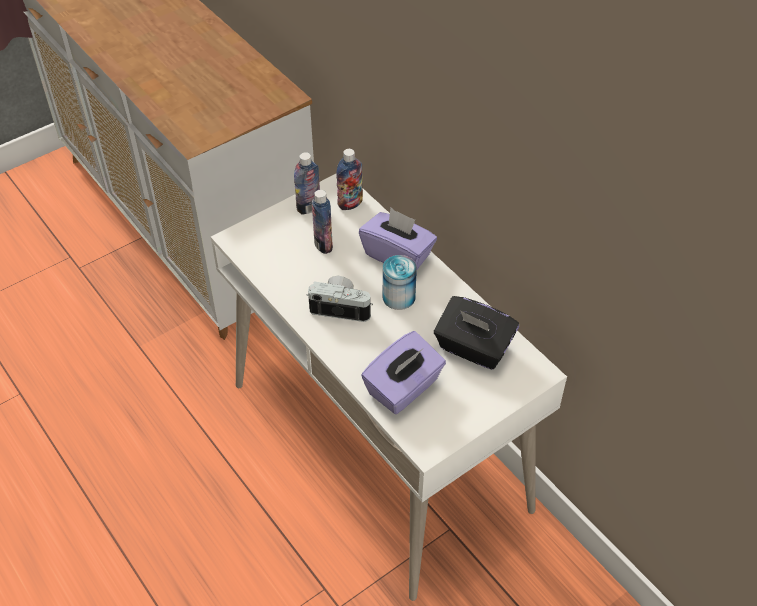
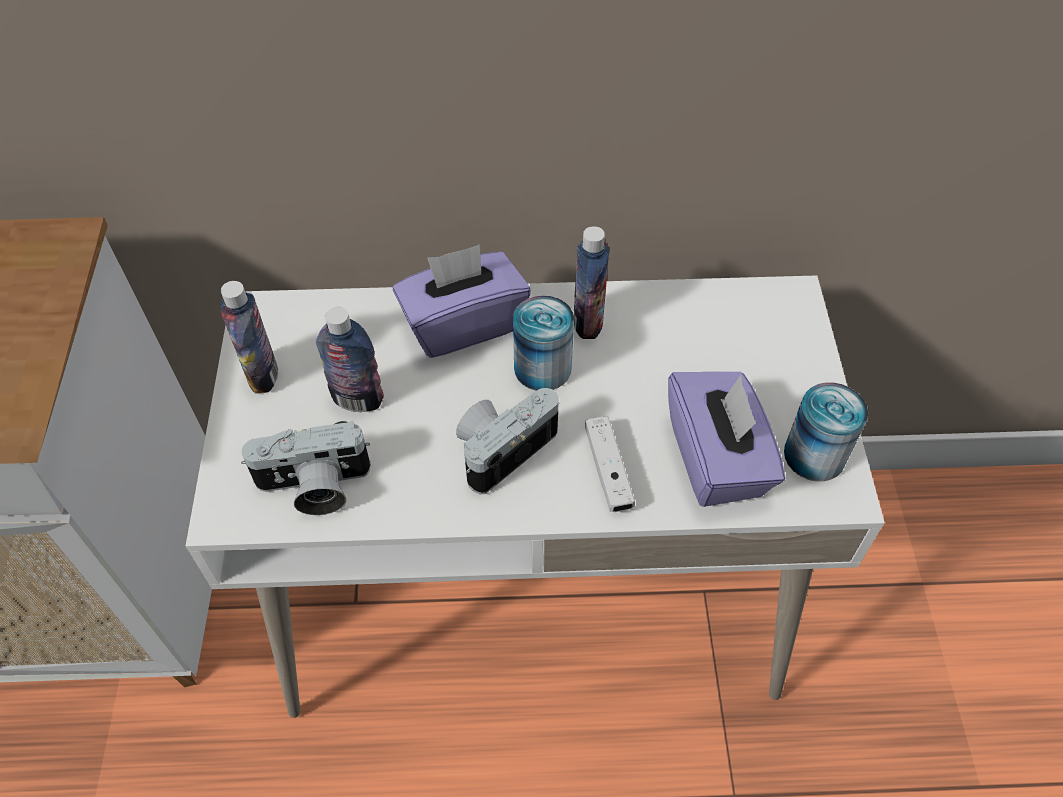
camera: 55 degrees left, 5 degrees up
bottle [336,149,363,210] -> bottle moved to [574,226,609,339]
black tissue box [434,296,519,370] -> none
none -> camera [241,421,371,515]
none -> white game controller [585,416,635,512]
none -> can [784,382,868,481]

